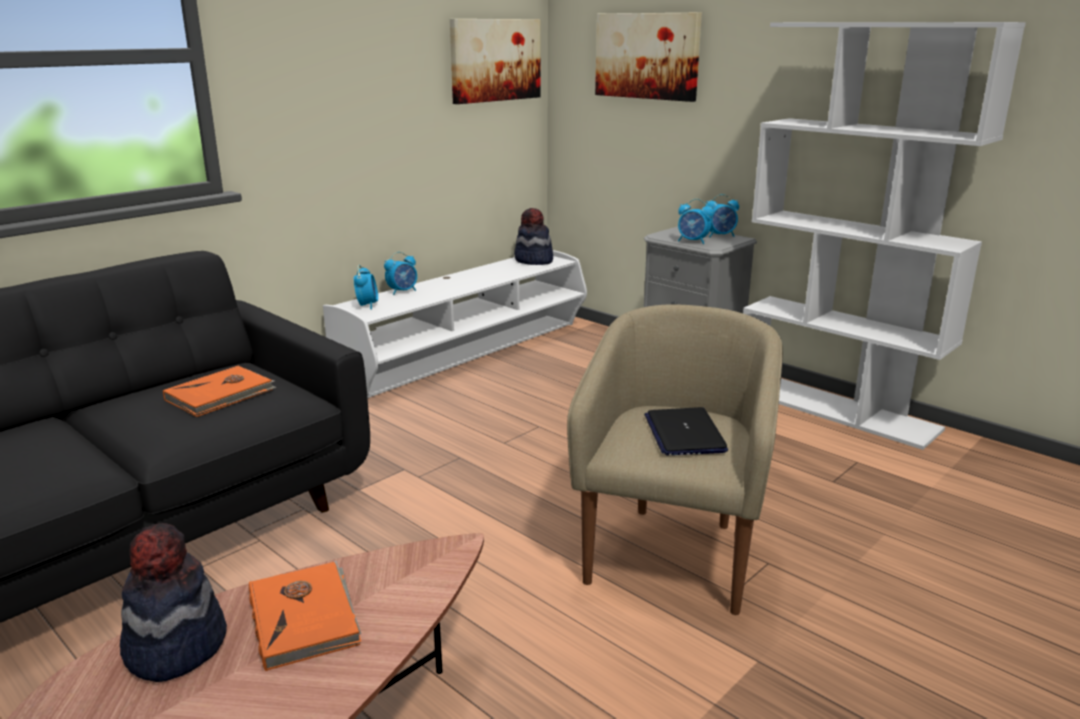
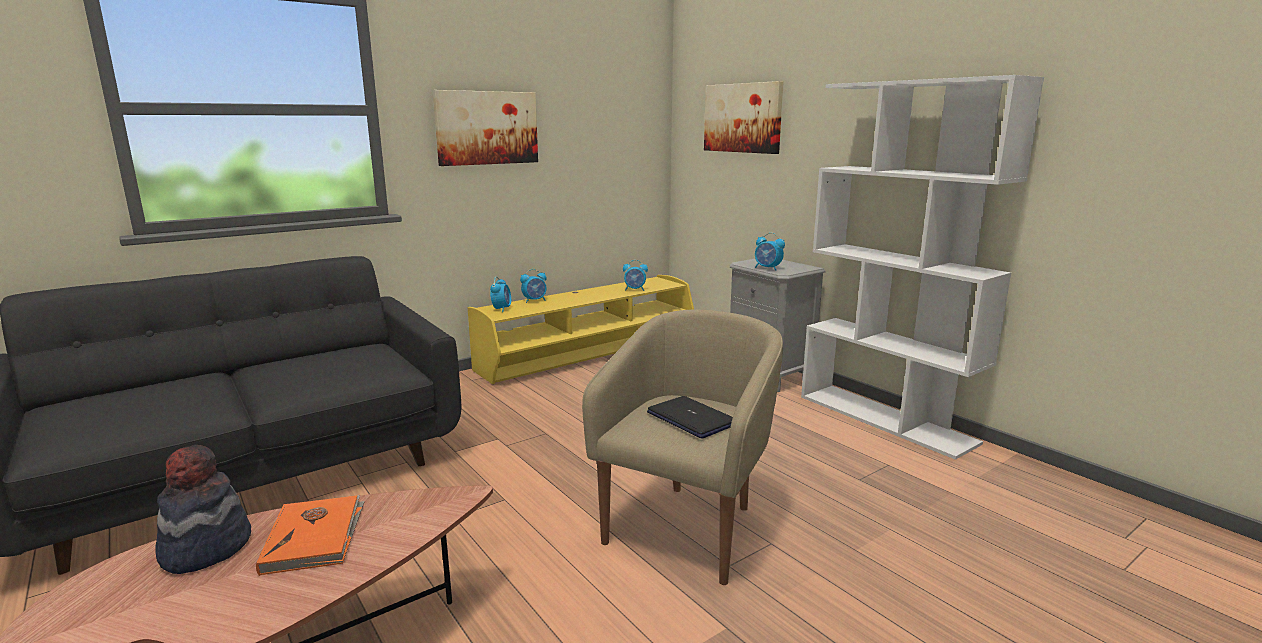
camera: 10 degrees right, 5 degrees down
orange book [163,366,277,417] -> none
white tv stand [323,250,587,399] -> yellow tv stand [468,275,694,384]
picture [450,19,541,104] -> picture moved to [433,90,538,166]
hat [514,208,553,265] -> none
laptop [644,407,728,455] -> laptop turned 135 degrees clockwise [647,396,733,439]
alarm clock [705,194,739,237] -> alarm clock moved to [623,260,648,291]

